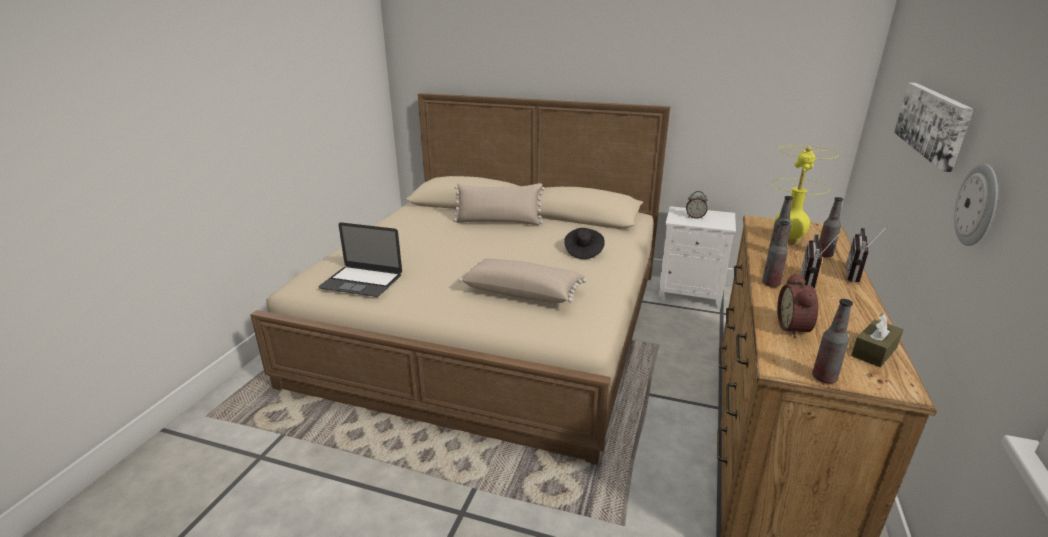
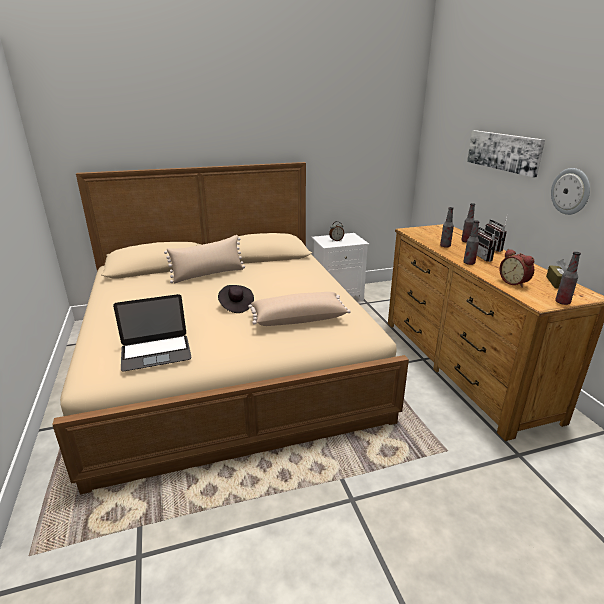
camera: 35 degrees left, 0 degrees up
black hat [564,228,605,259] -> black hat moved to [218,285,254,313]
yellow table lamp [772,145,838,244] -> none

